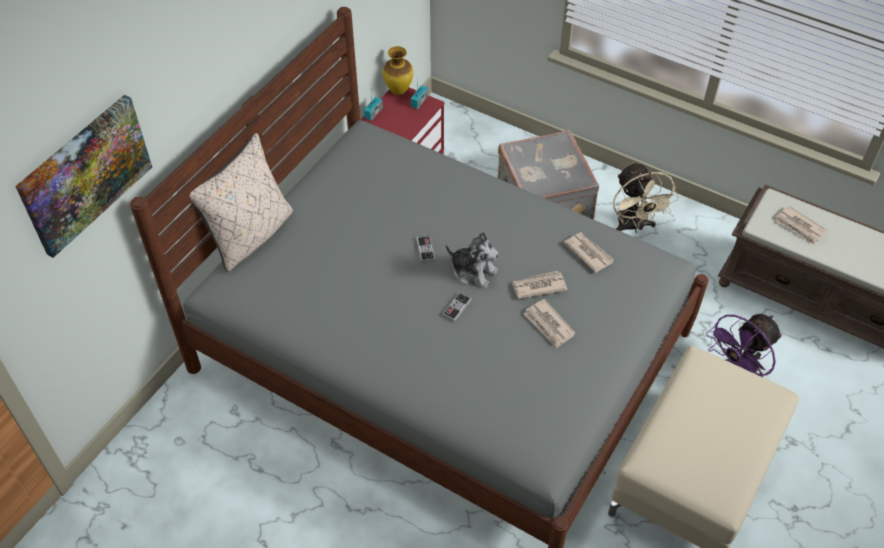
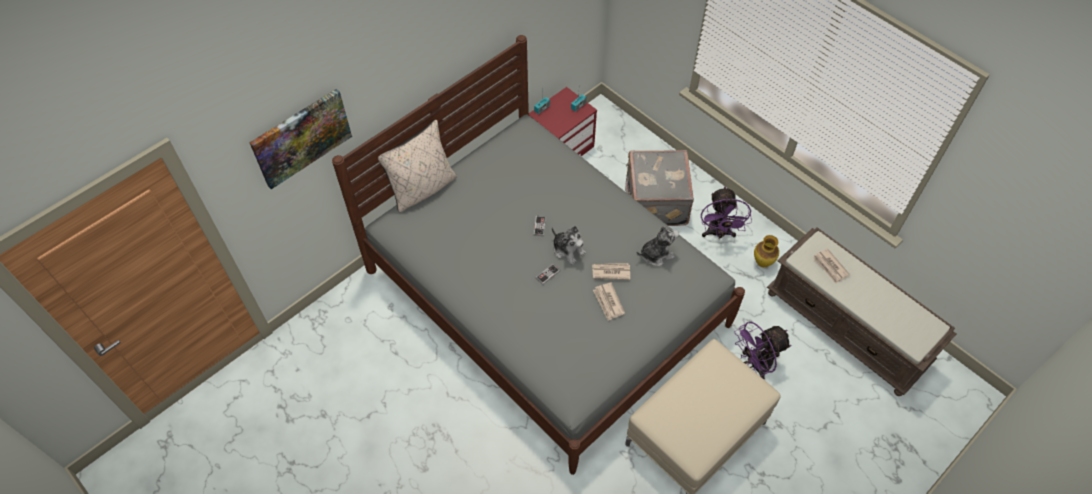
camera: 15 degrees right, 5 degrees up
vase [383,46,413,95] -> vase moved to [754,235,779,267]
newspaper [564,232,614,273] -> plush toy [637,226,679,266]
beige fan [613,162,679,233] -> purple fan [701,186,752,239]

